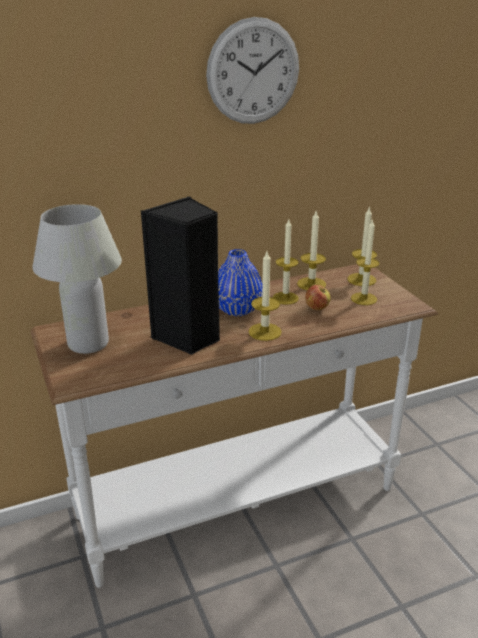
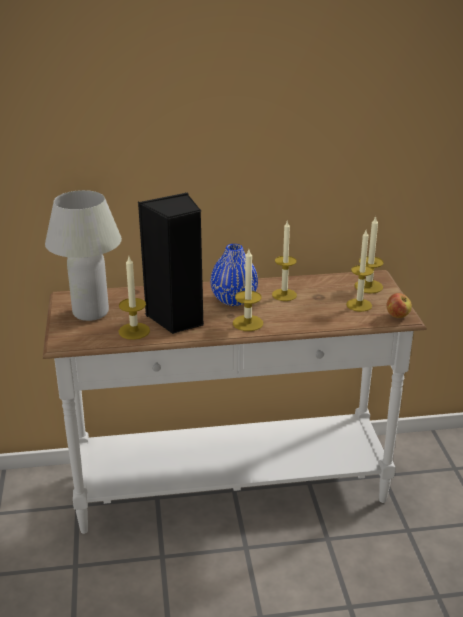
camera: 15 degrees right, 0 degrees up
wall clock [206,17,299,124] -> none
candle [297,211,326,290] -> candle moved to [119,256,150,340]
apple [305,285,331,310] -> apple moved to [387,293,412,318]

